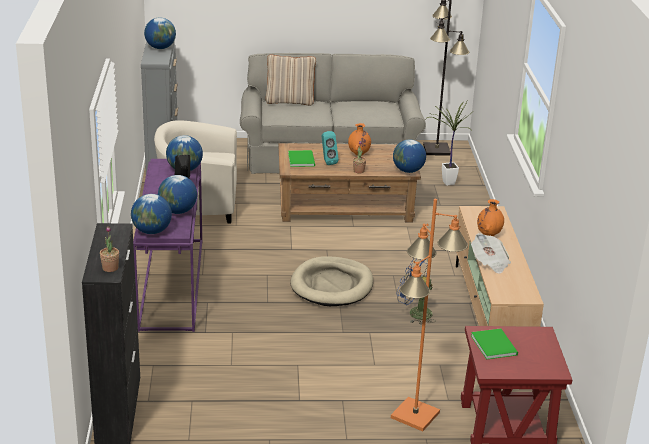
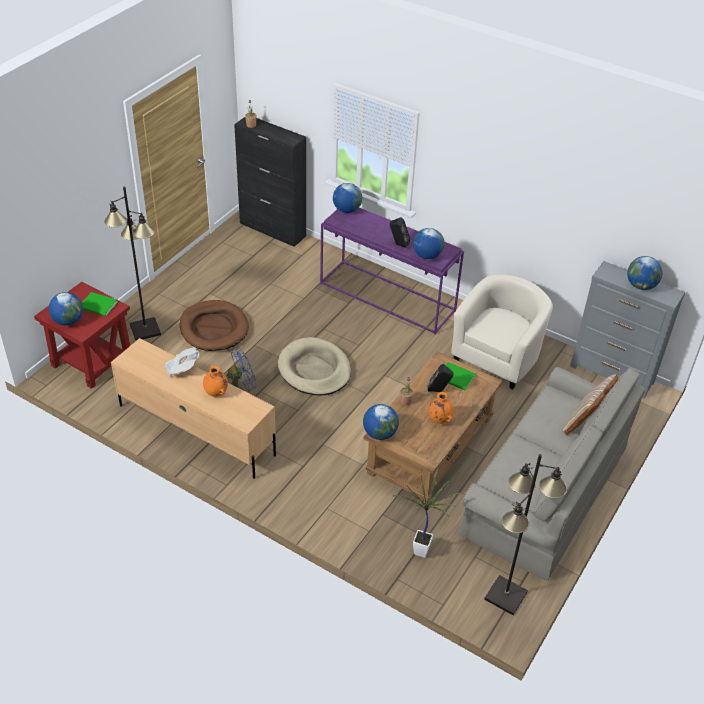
camera: 125 degrees right, 15 degrees up
globe [158,175,197,214] -> globe moved to [49,292,83,325]
turquoise speaker [322,131,339,165] -> black speaker [427,364,453,392]
orange floor lamp [391,199,468,431] -> black floor lamp [104,186,161,341]
none -> brown dog bed [180,300,249,351]

